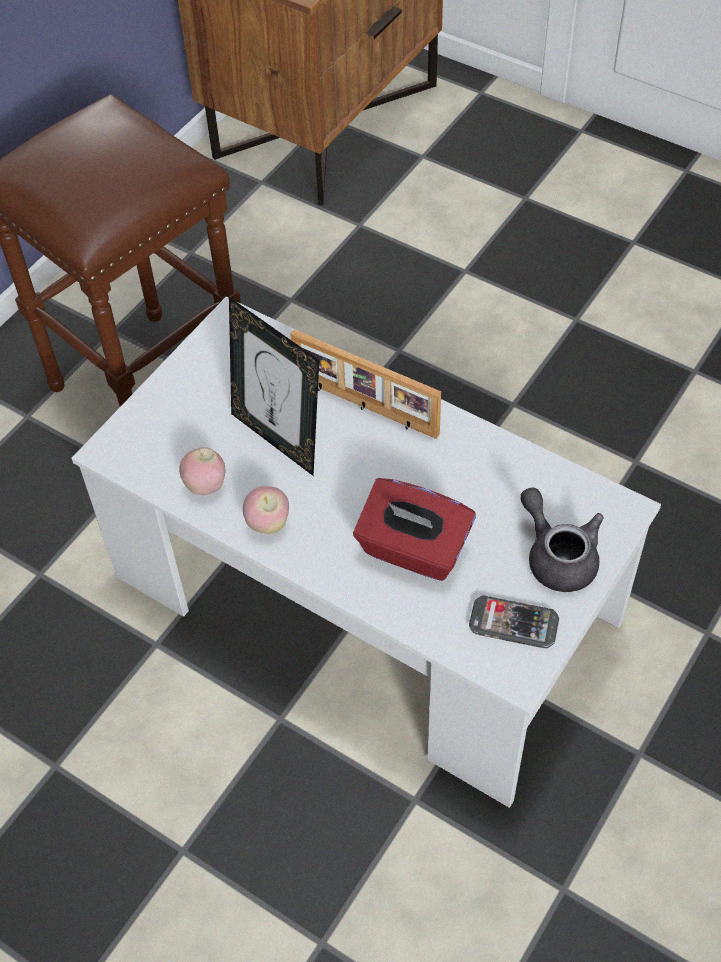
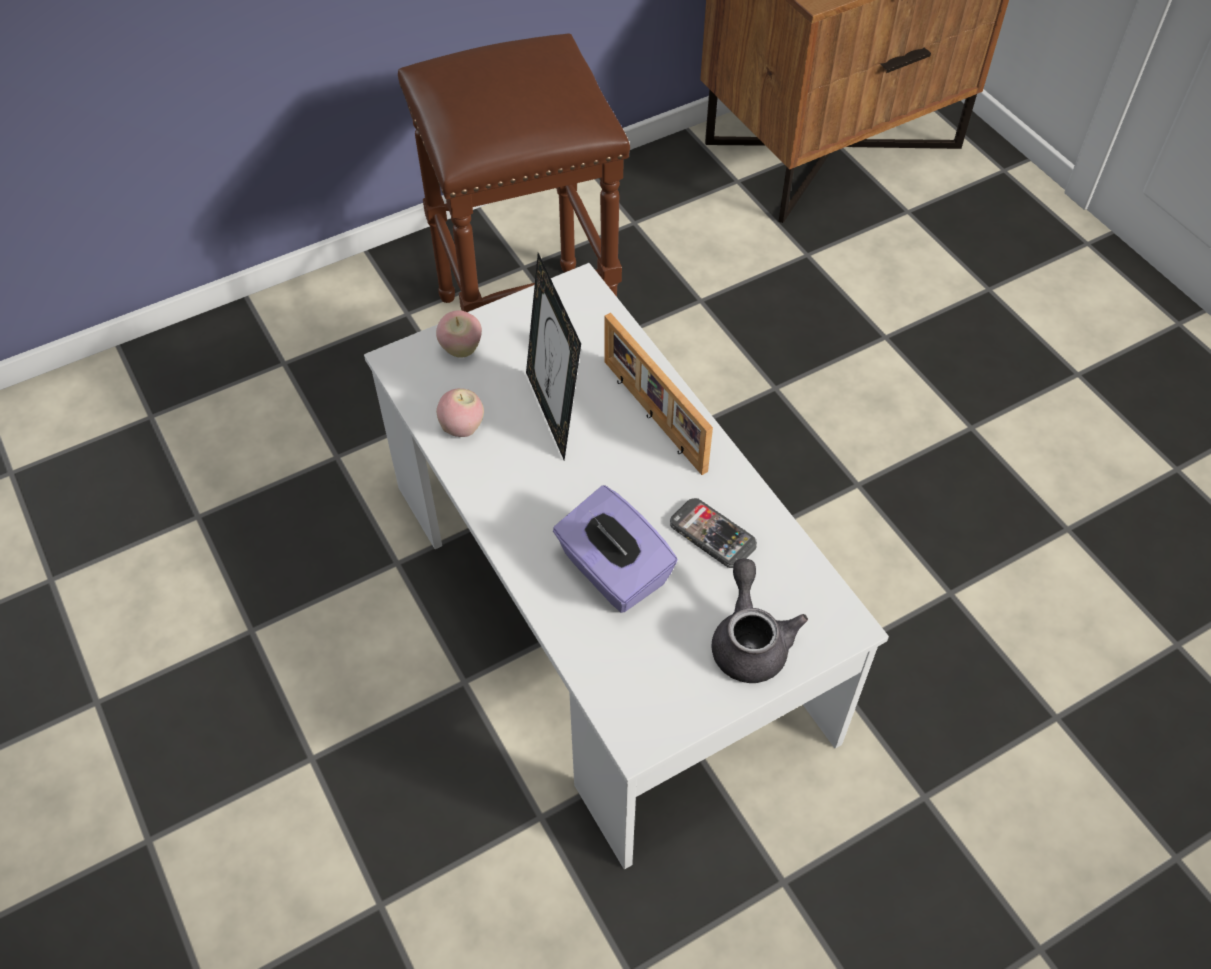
camera: 25 degrees right, 0 degrees up
apple [243,486,289,534] -> apple moved to [436,310,482,358]
red tissue box [353,478,476,581] -> purple tissue box [553,486,678,613]
phone [469,595,559,648] -> phone moved to [670,498,757,568]

